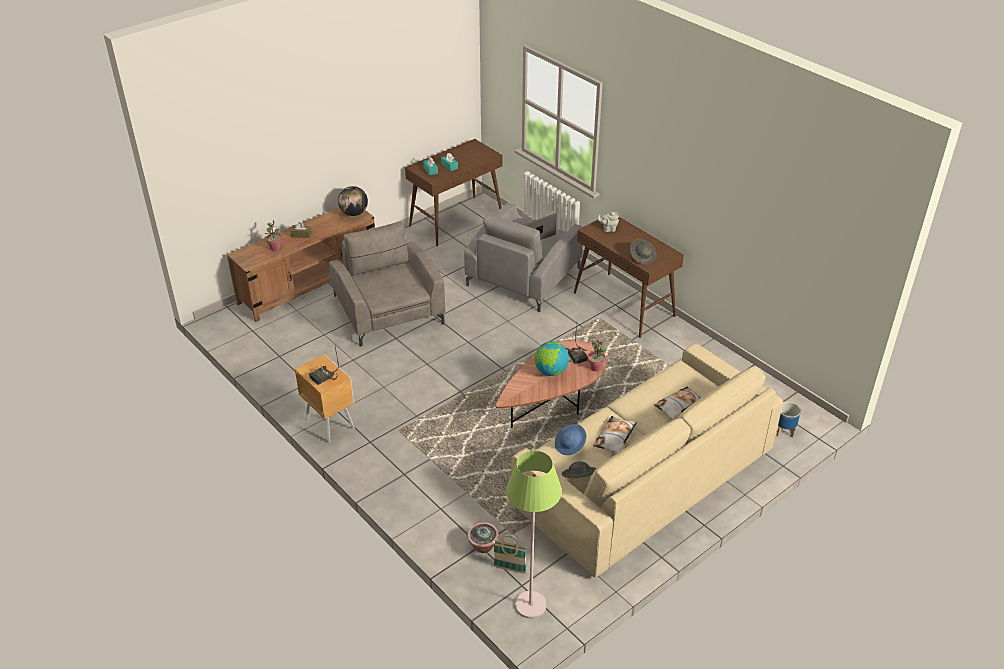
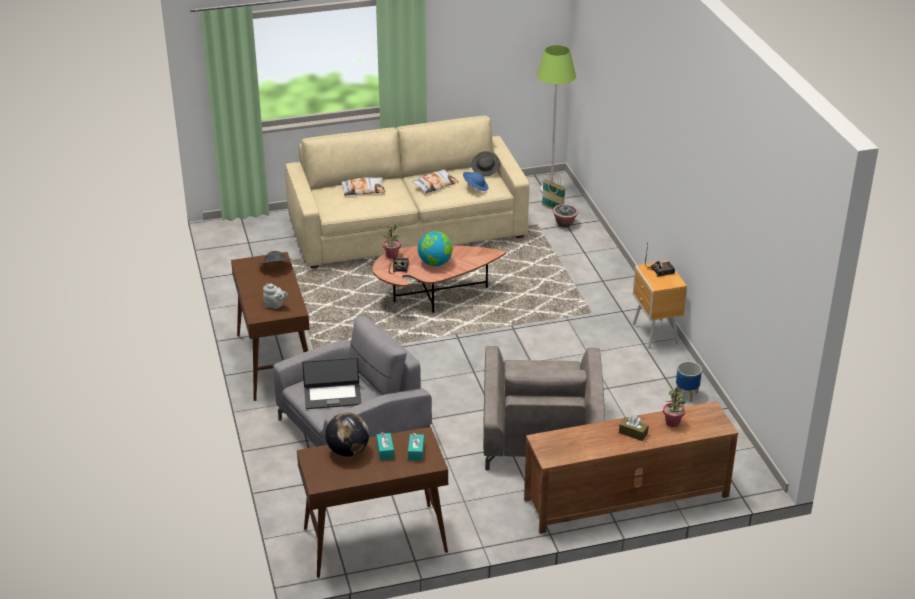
camera: 155 degrees left, 5 degrees down
globe [338,186,368,216] -> globe moved to [325,412,369,457]
planter [777,402,801,438] -> planter moved to [675,361,702,402]

